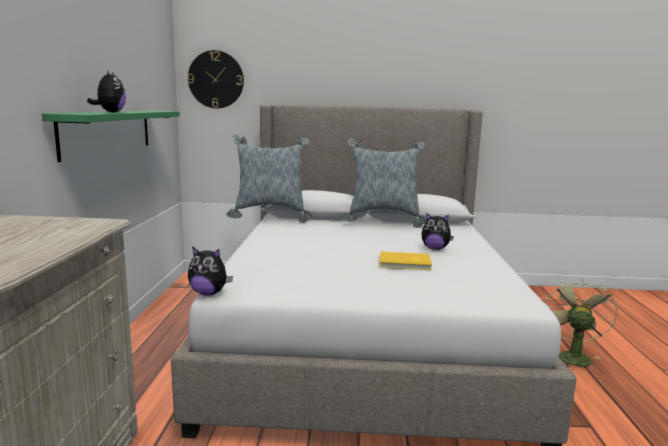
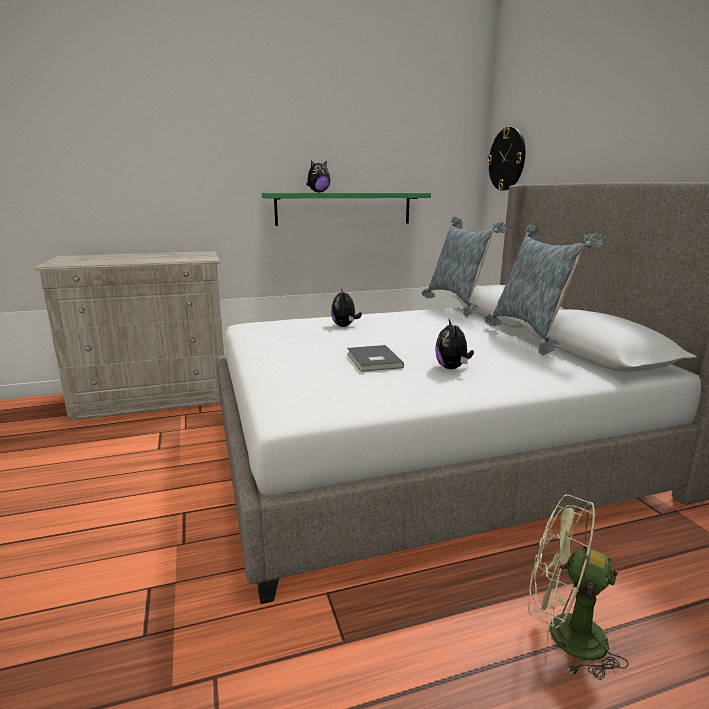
camera: 70 degrees right, 5 degrees up
plush toy [188,246,233,296] -> plush toy moved to [331,288,362,327]
yellow book [380,251,432,270] -> grey book [347,345,404,372]
green fan [545,278,617,370] -> green fan turned 150 degrees counterclockwise [528,494,628,680]

